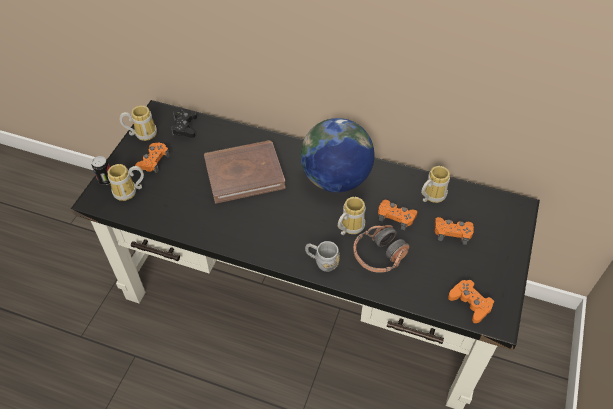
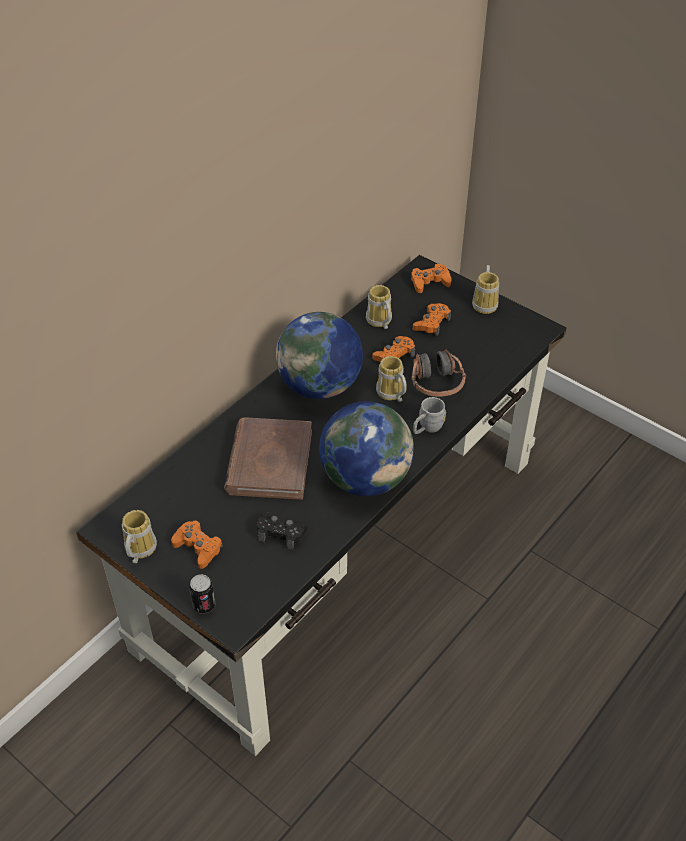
camera: 70 degrees left, 5 degrees down
mug [108,164,144,201] -> mug moved to [472,265,499,314]
black game controller [171,109,197,138] -> black game controller moved to [257,512,307,550]
orange game controller [448,280,494,323] -> orange game controller moved to [411,263,451,293]
none -> globe [319,401,414,496]

